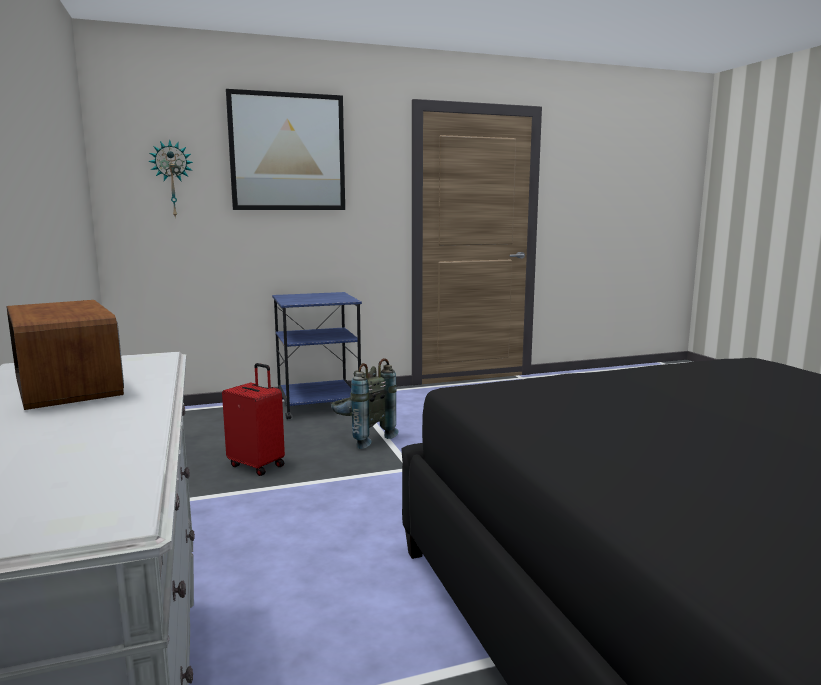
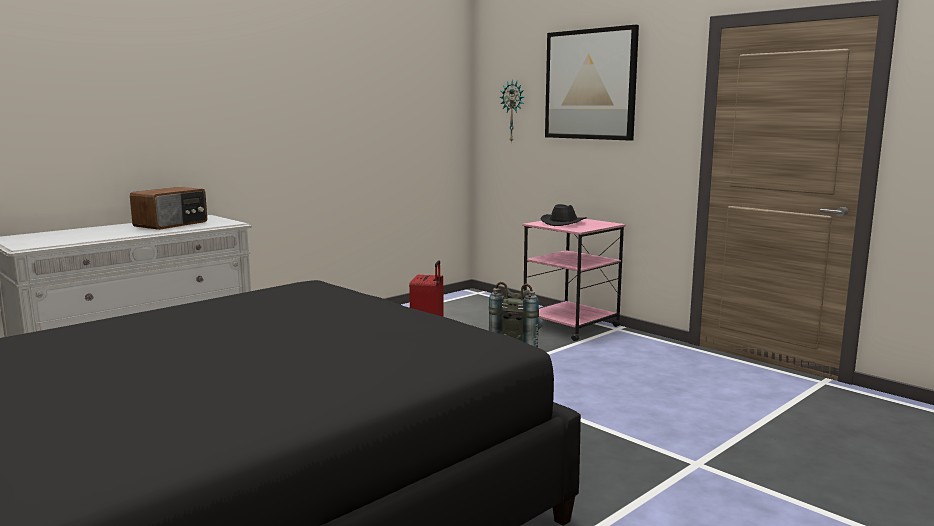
camera: 65 degrees right, 0 degrees up
blue cart [272,292,362,419] -> pink cart [523,219,626,341]
none -> black hat [541,204,587,226]

